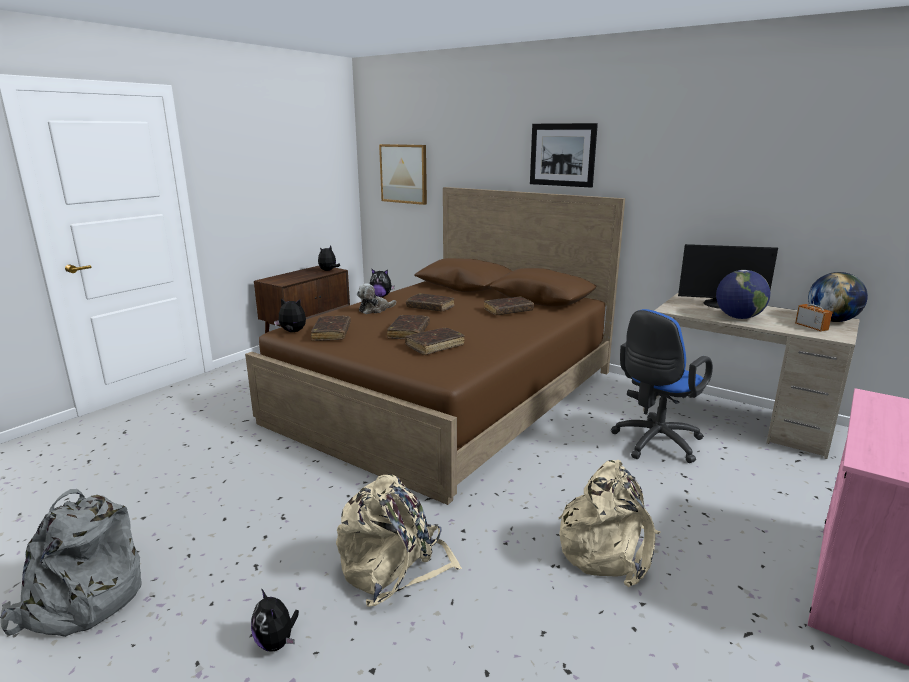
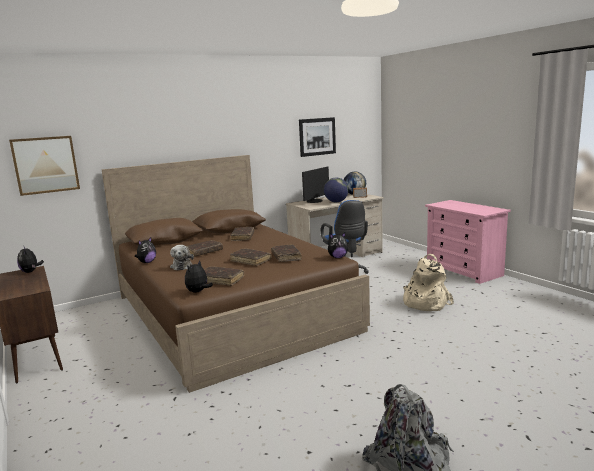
camera: 65 degrees left, 5 degrees down
plush toy [251,588,299,652] -> plush toy moved to [328,233,348,258]
beige backpack [336,475,462,607] -> none
picture [530,123,598,188] -> picture moved to [299,117,336,157]

